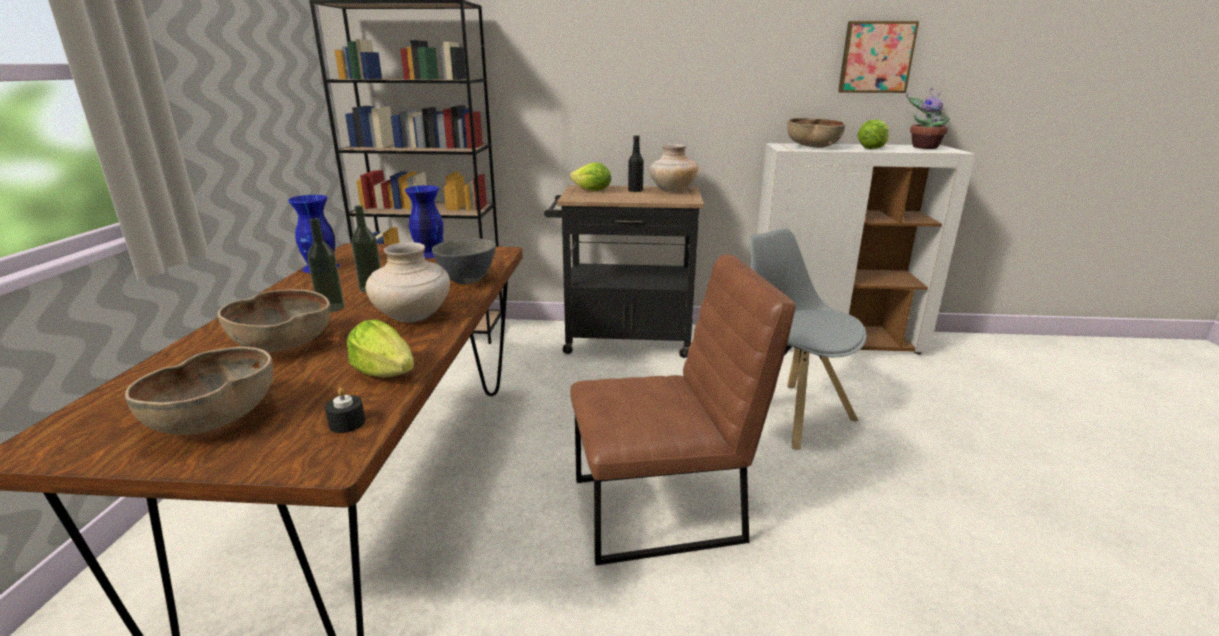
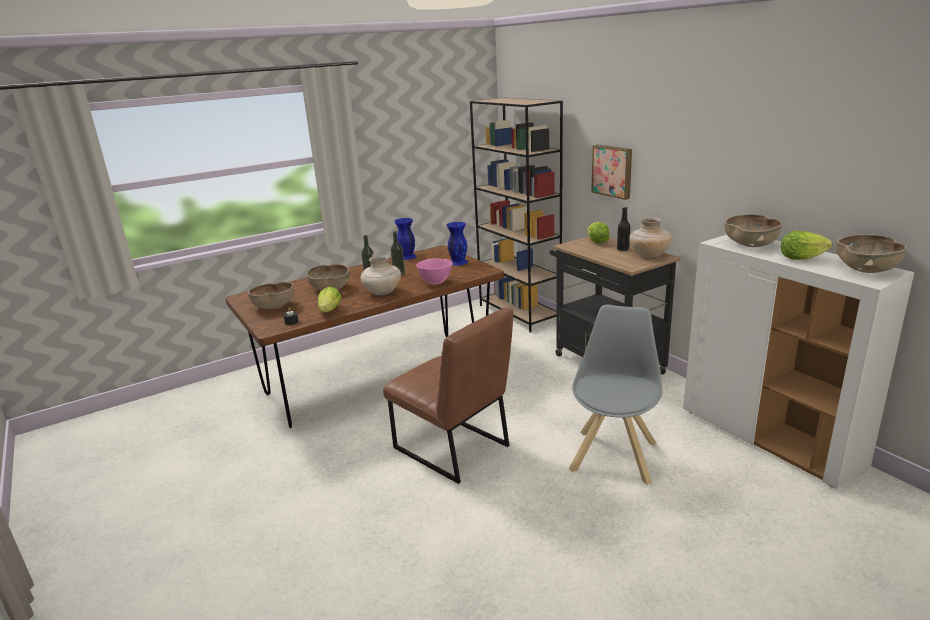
camera: 55 degrees right, 0 degrees up
grey bowl [432,238,496,284] -> pink bowl [416,258,453,285]
picture [838,21,919,93] -> picture moved to [591,145,632,200]
potted plant [906,88,950,149] -> brown bowl [836,234,907,273]

